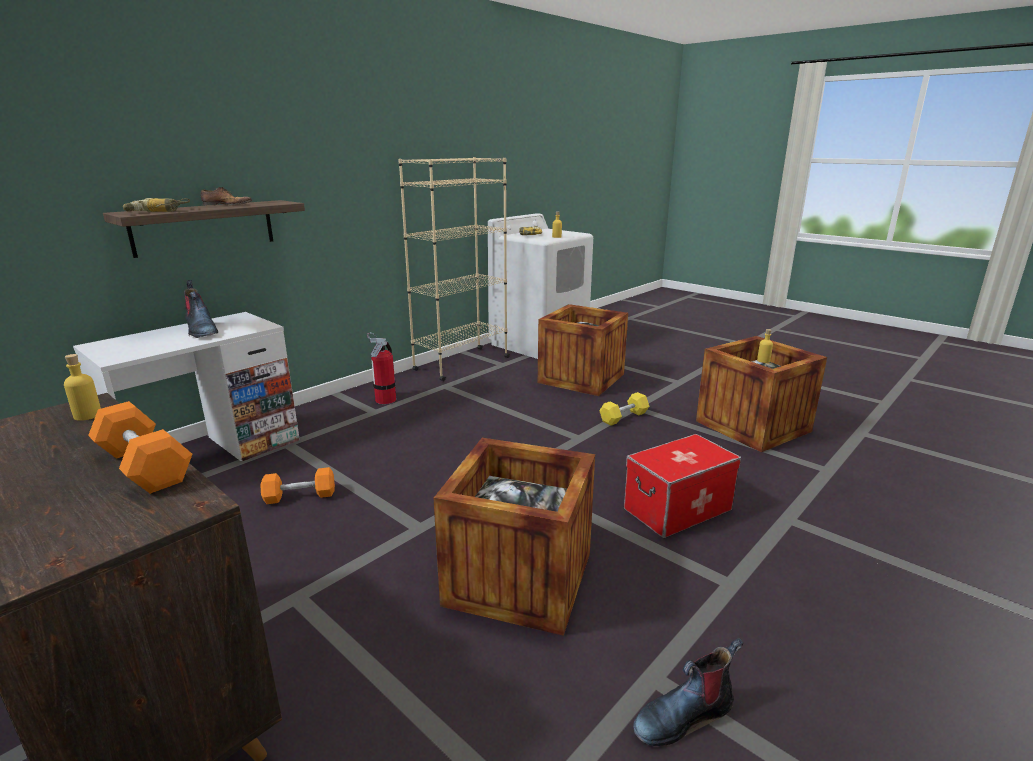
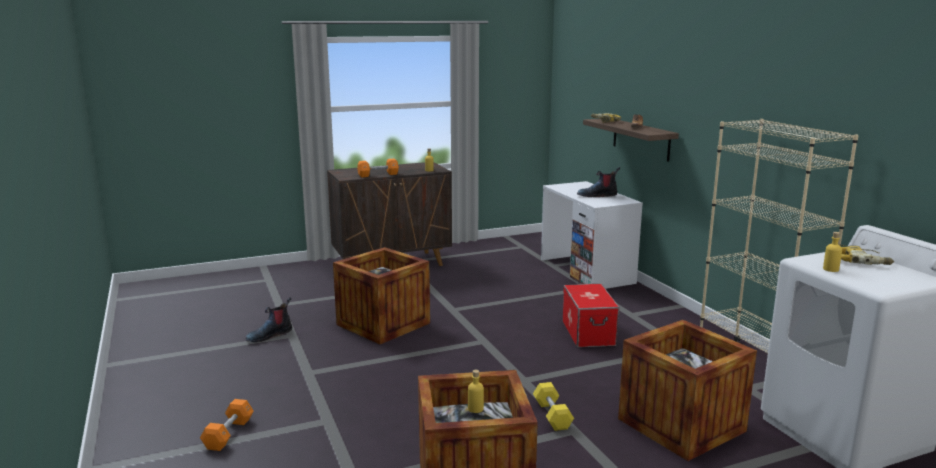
camera: 115 degrees right, 5 degrees down
orange dumbbell [260,467,335,504] -> orange dumbbell moved to [200,399,254,451]
fire extinguisher [367,333,396,404] -> none
storage box [624,434,741,538] -> storage box moved to [563,284,620,348]
boot [633,638,743,746] -> boot turned 135 degrees counterclockwise [246,297,292,342]

